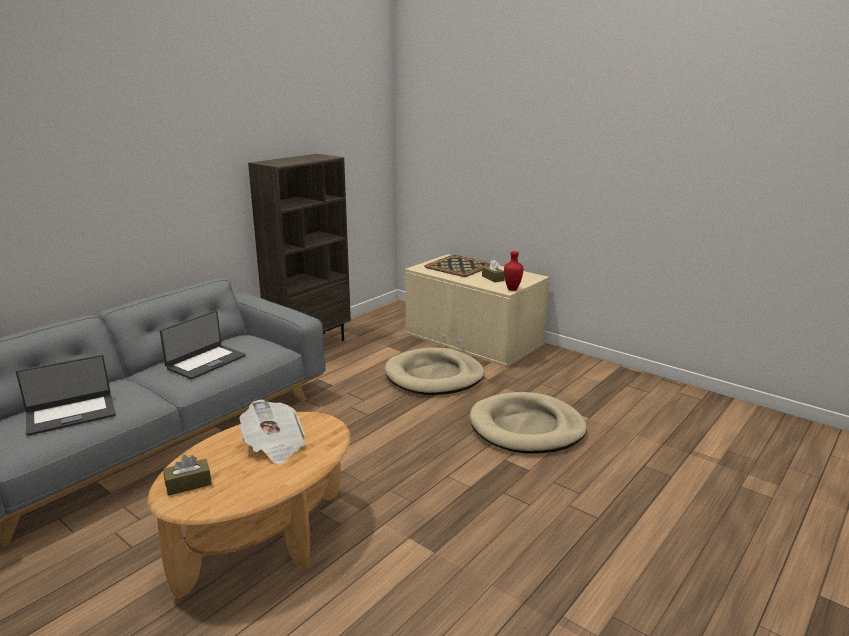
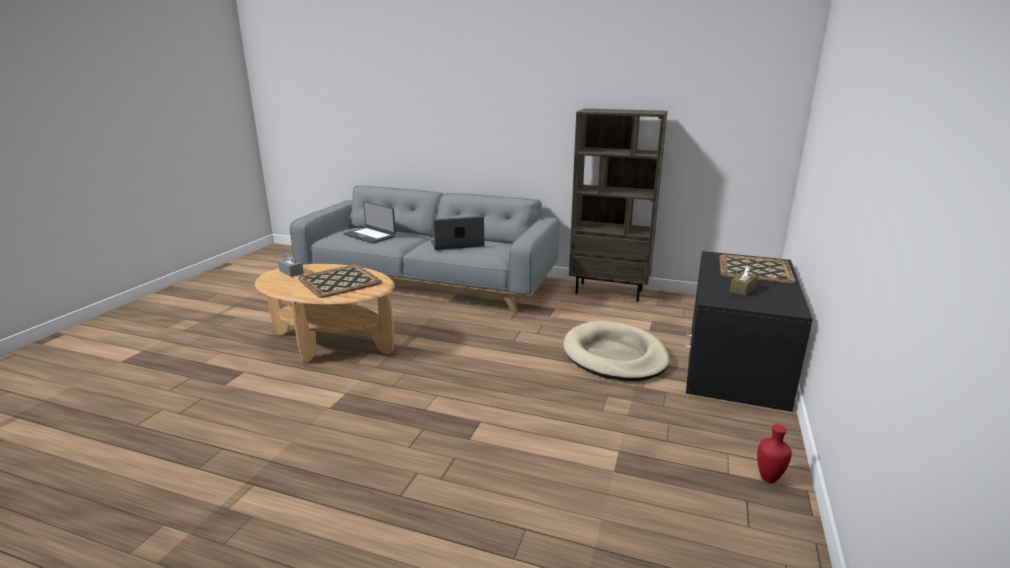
camera: 70 degrees right, 0 degrees up
laptop [160,310,246,379] -> laptop turned 150 degrees clockwise [431,216,484,250]
brown tissue box [163,455,212,496] -> grey tissue box [278,252,304,277]
newspaper [239,400,306,464] -> tray [298,265,382,298]
beige cabinet [405,254,549,367] -> black cabinet [686,251,813,412]
beige dog bed [469,392,587,454] -> none
red vase [504,251,523,291] -> red vase moved to [757,424,792,483]

